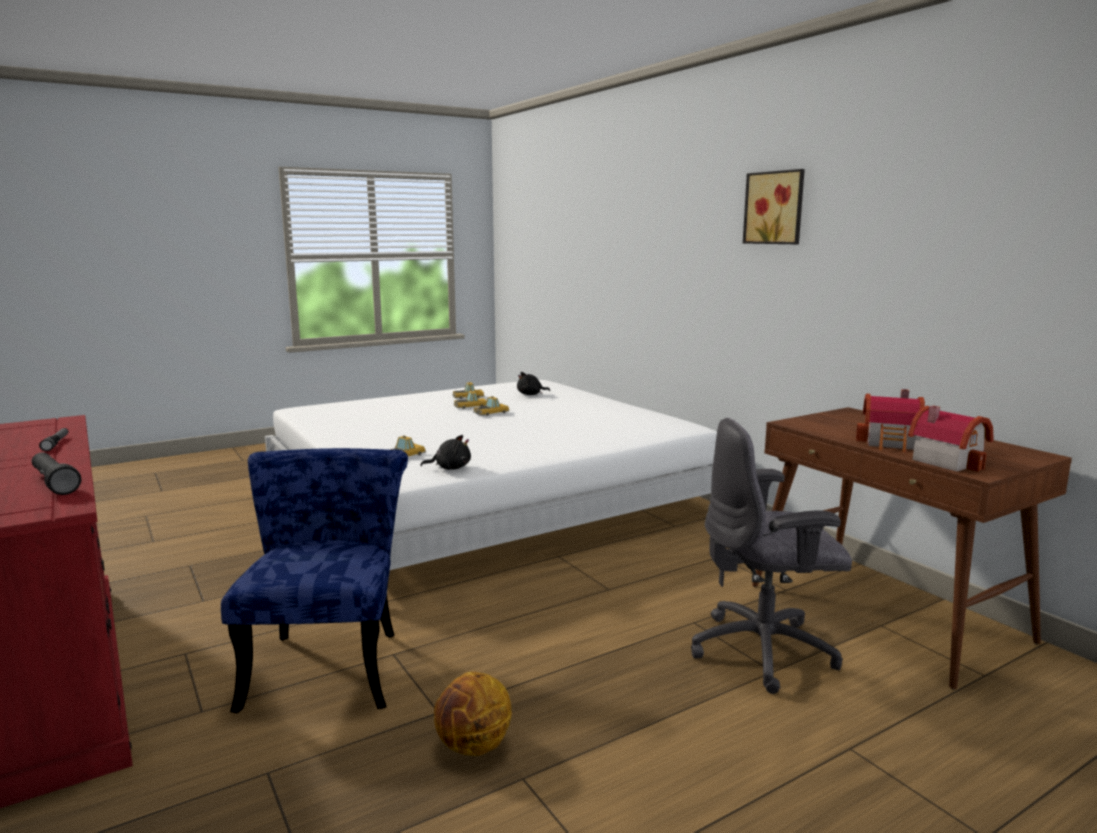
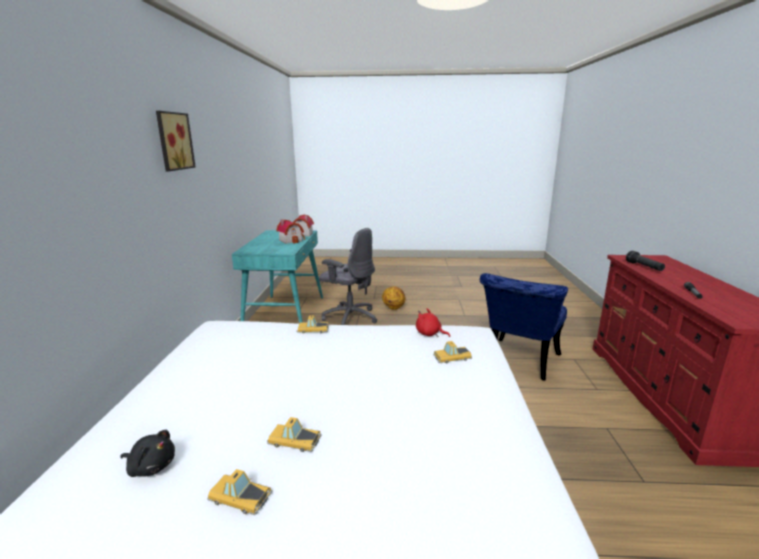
camera: 145 degrees left, 5 degrees up
black plush toy [420,435,471,470] -> red plush toy [416,308,450,337]
basketball [434,672,512,756] -> basketball moved to [382,286,406,310]
toy car [473,396,510,416] -> toy car moved to [297,315,329,334]
brown desk [752,407,1072,690] -> turquoise desk [232,230,323,323]

